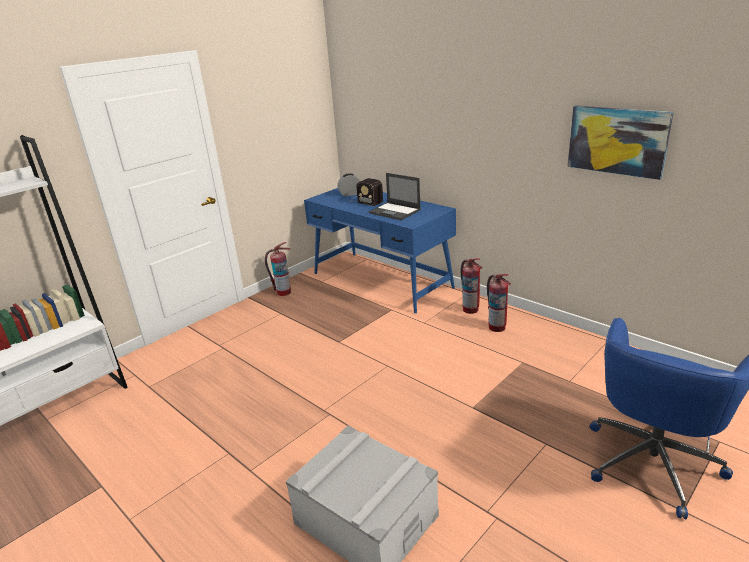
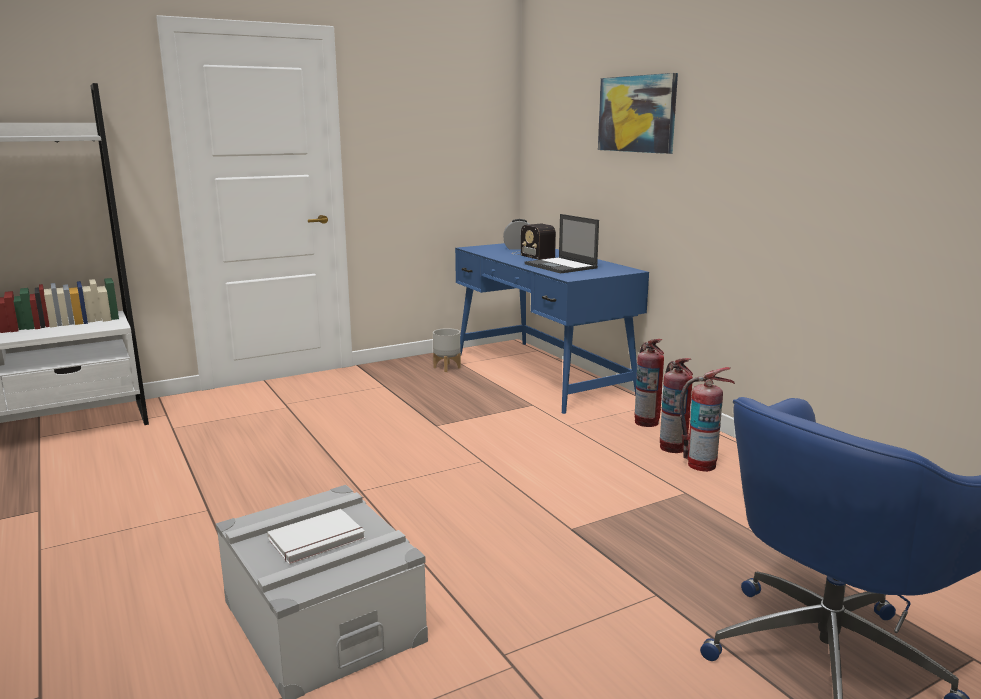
camera: 15 degrees right, 10 degrees down
fire extinguisher [265,242,291,296] -> fire extinguisher moved to [679,367,735,472]
picture [568,105,673,180] -> picture moved to [598,73,678,154]
none -> white book [267,509,365,565]
none -> grey planter [433,328,461,372]

